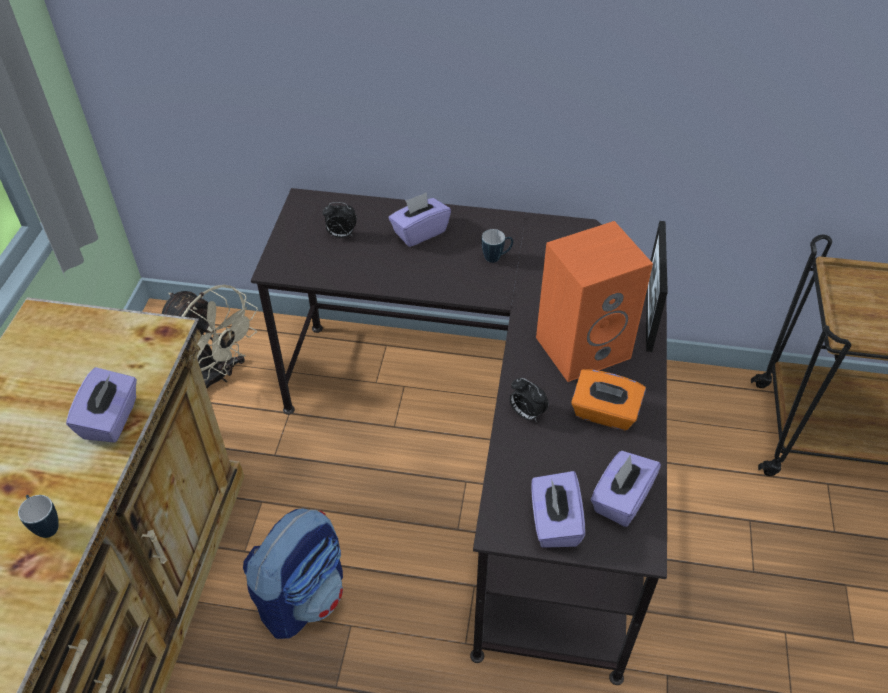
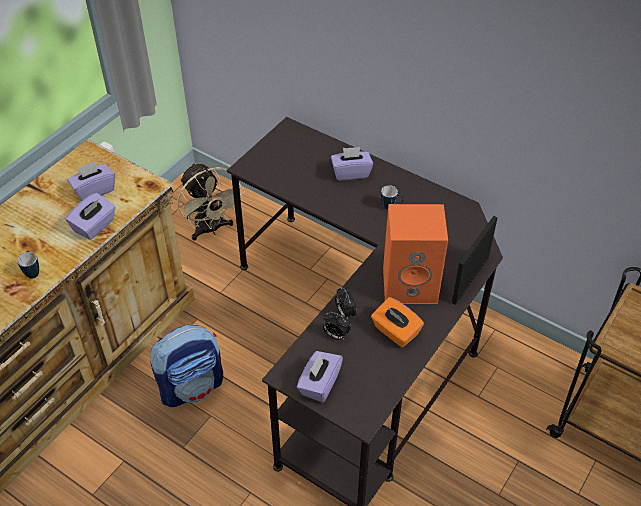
camera: 25 degrees right, 0 degrees up
alarm clock [322,202,357,238] -> alarm clock moved to [323,311,351,340]
purple tissue box [591,451,661,527] -> purple tissue box moved to [67,161,115,201]

